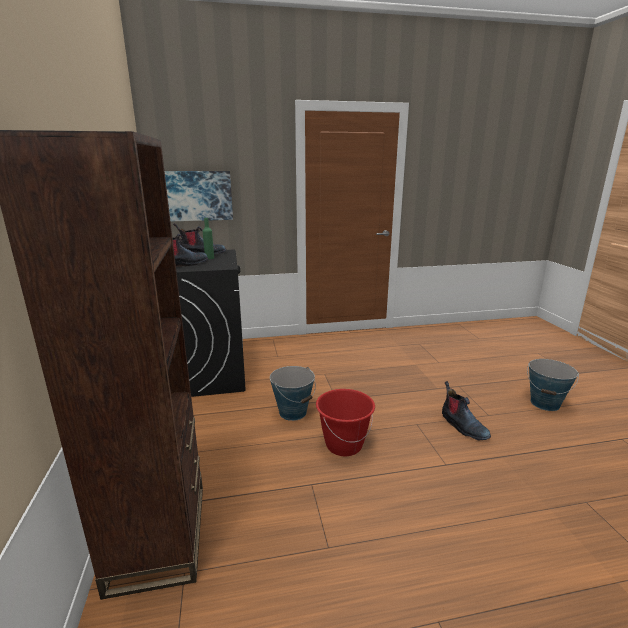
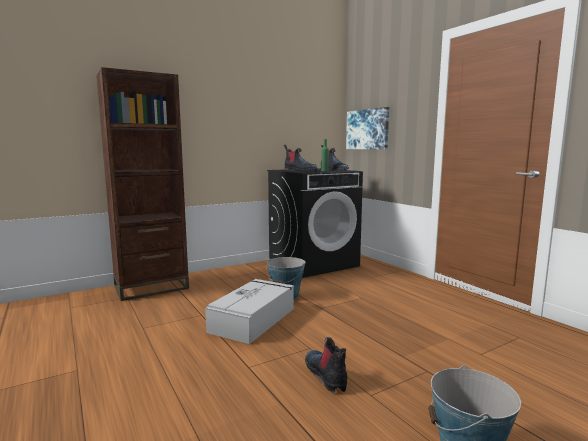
camera: 70 degrees right, 10 degrees down
red bucket [316,389,375,456] -> grey storage box [205,279,294,344]
boot [442,381,491,441] -> boot turned 120 degrees clockwise [305,337,347,393]

